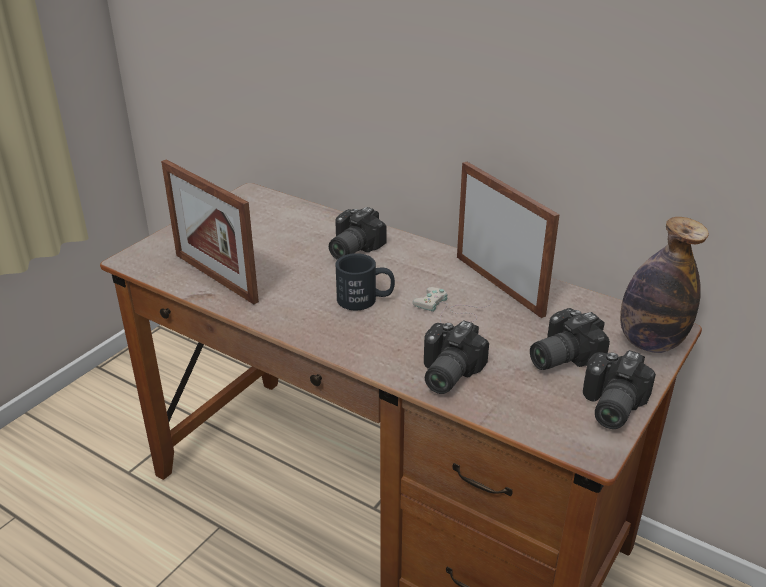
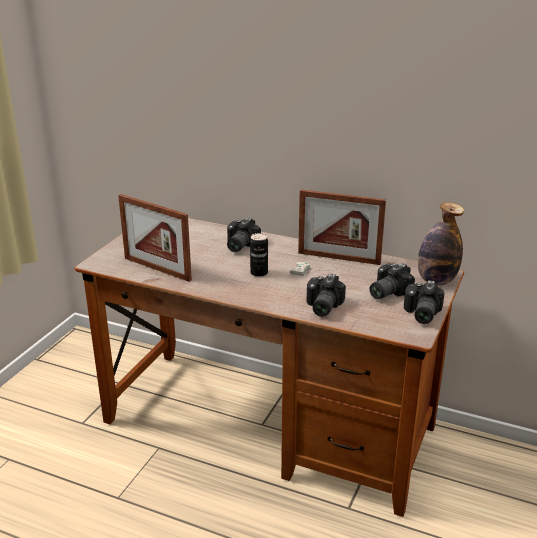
camera: 10 degrees left, 5 degrees down
black mug [335,253,395,310] -> can [250,233,268,277]
picture frame [457,162,560,318] -> picture frame turned 150 degrees clockwise [298,190,386,265]

